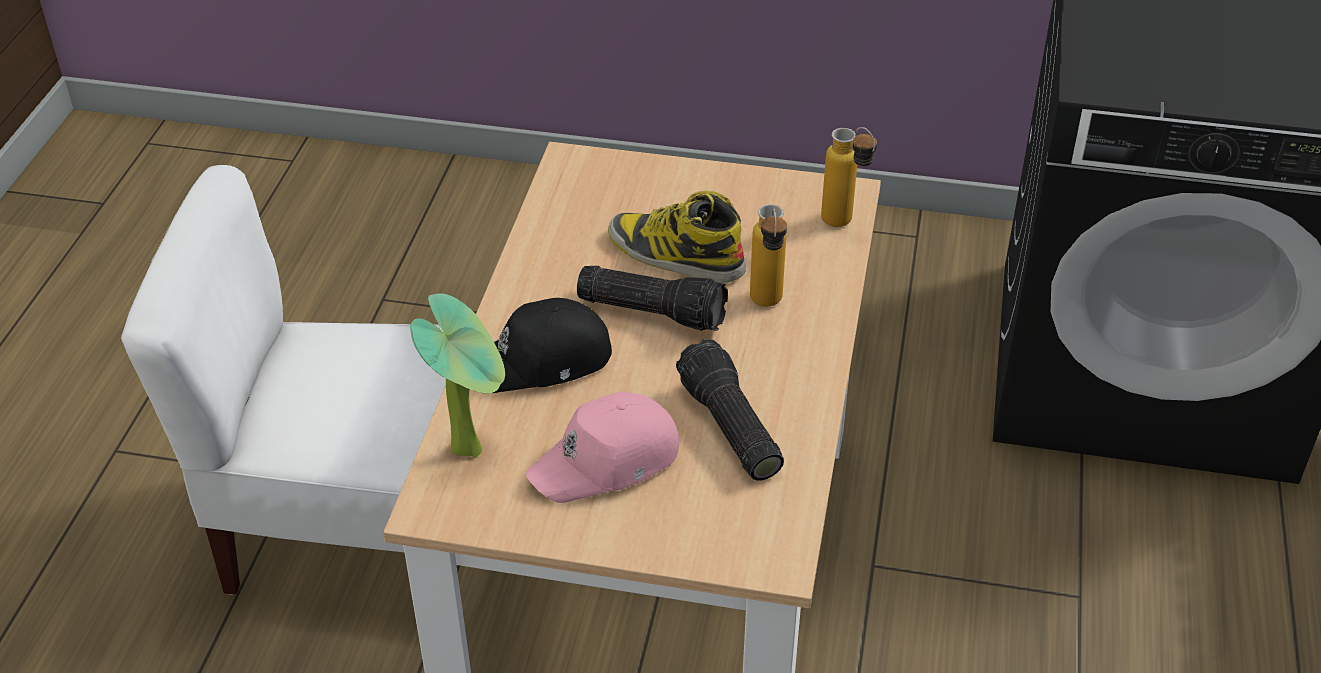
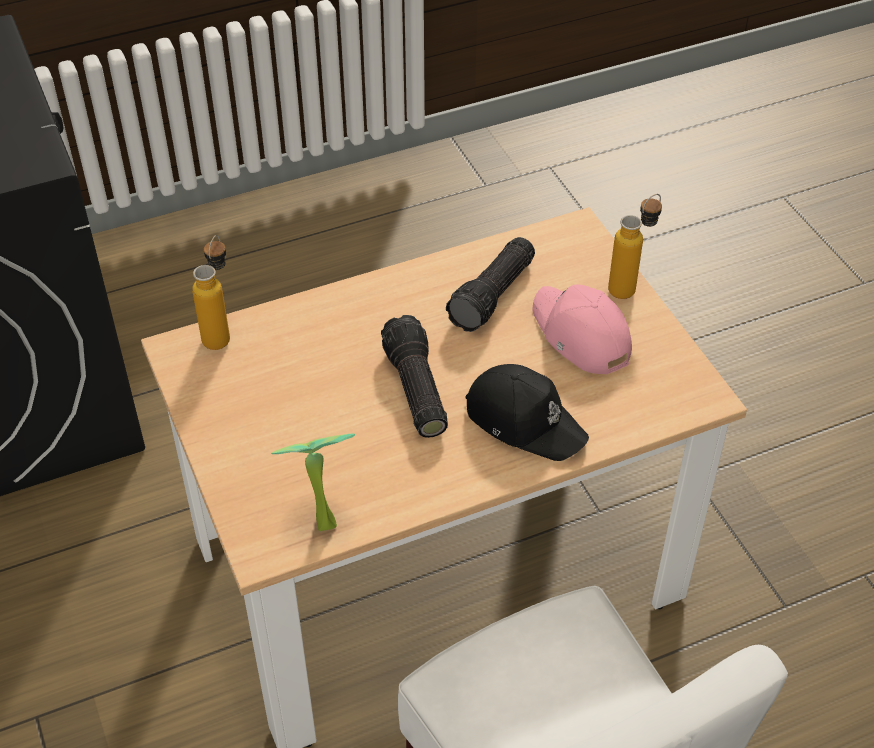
camera: 125 degrees left, 5 degrees up
potted plant [410,293,505,458] -> potted plant moved to [271,433,355,531]
pink cap [526,392,679,503] -> pink cap turned 150 degrees counterclockwise [533,284,632,374]
boot [608,191,746,283] -> none
bottle [750,204,787,306] -> bottle moved to [608,194,662,299]

